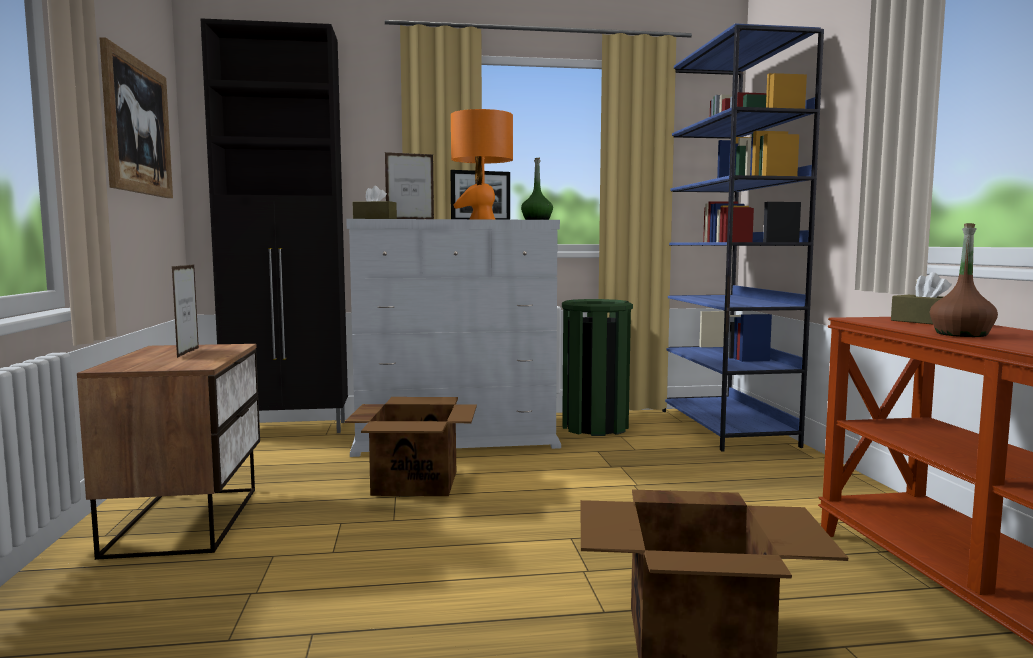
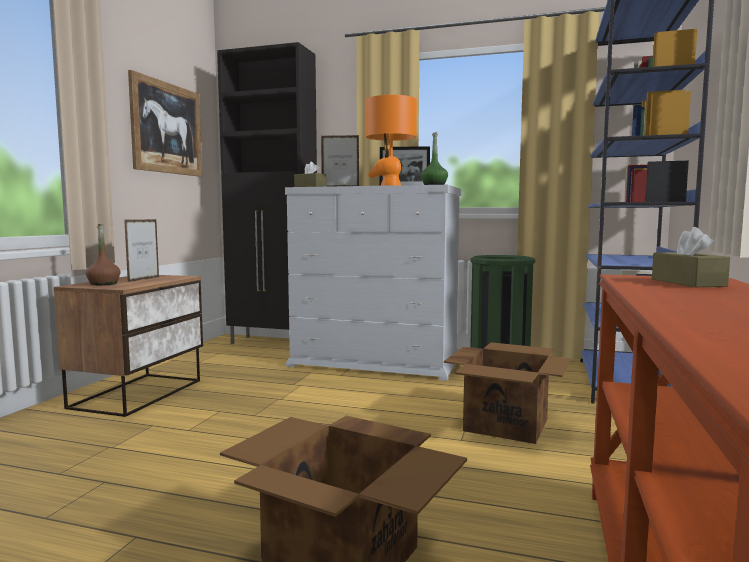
camera: 25 degrees right, 0 degrees up
cardboard box [345,397,477,496] -> cardboard box moved to [444,342,571,444]
brown bottle [930,223,998,337] -> brown bottle moved to [86,224,121,285]

